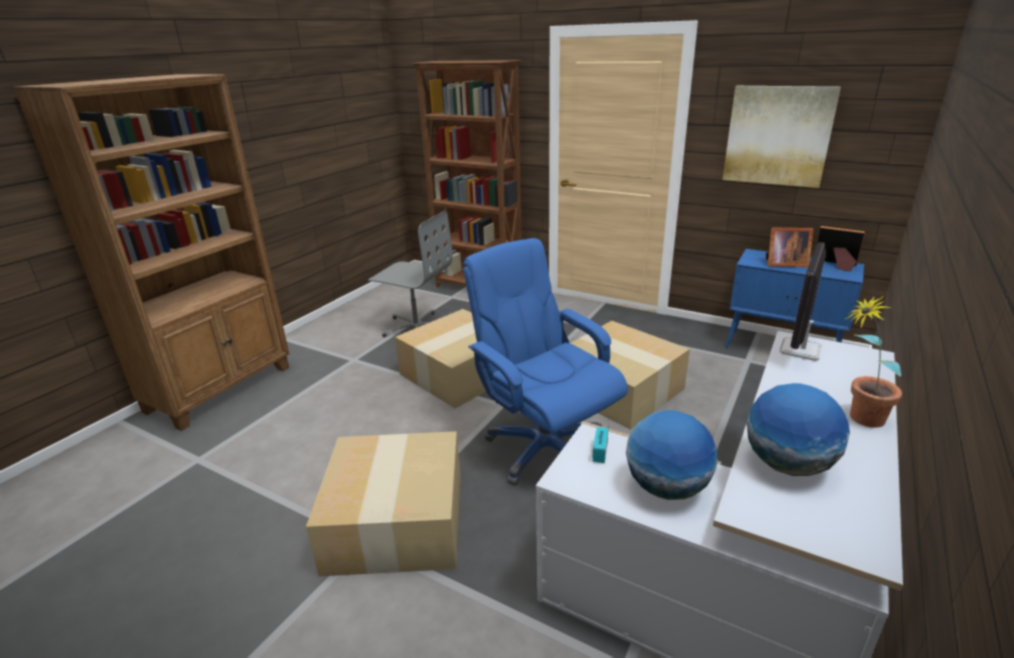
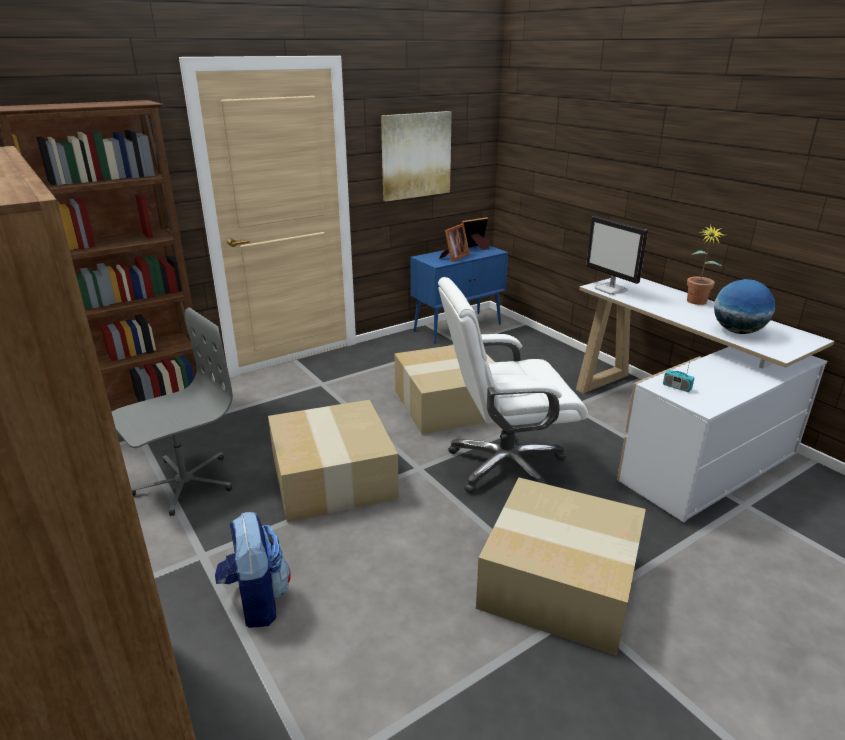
camera: 65 degrees left, 0 degrees up
blue office chair [463,238,628,486] -> white office chair [438,277,588,493]
globe [626,410,718,500] -> none
none -> backpack [215,512,291,628]

